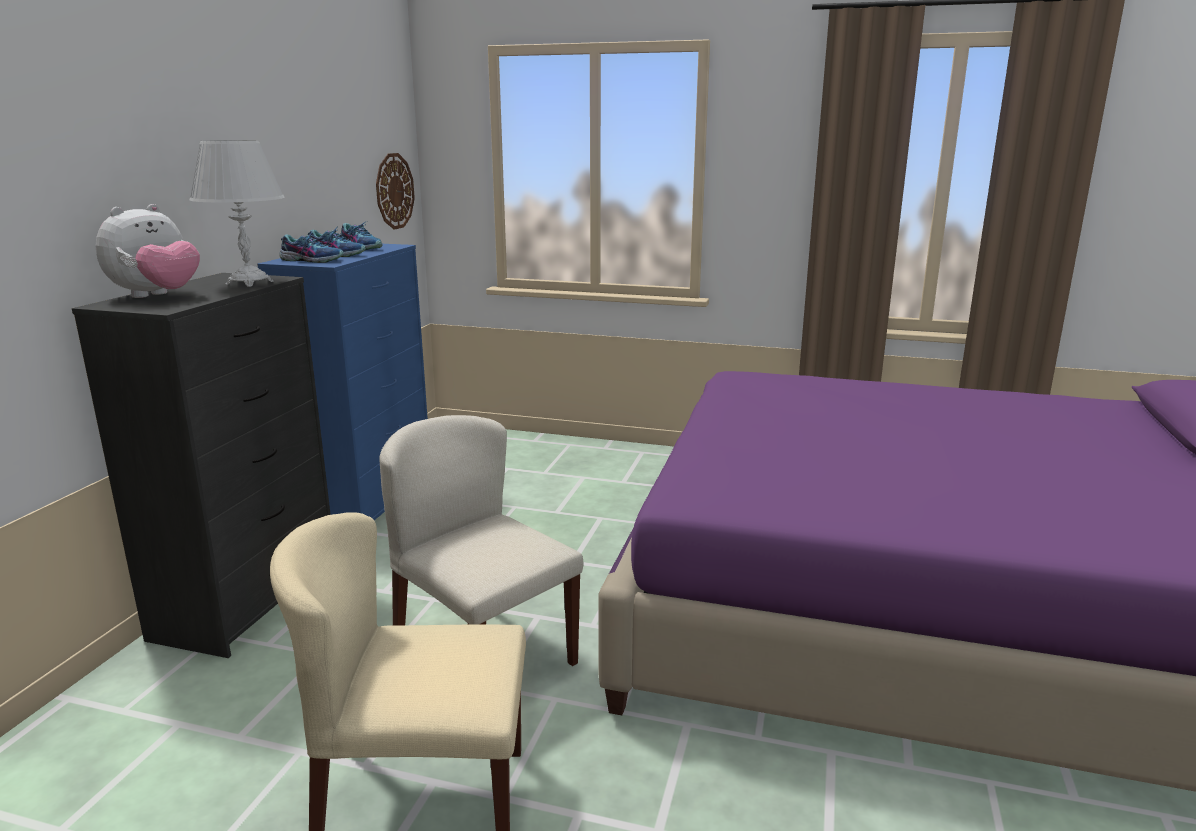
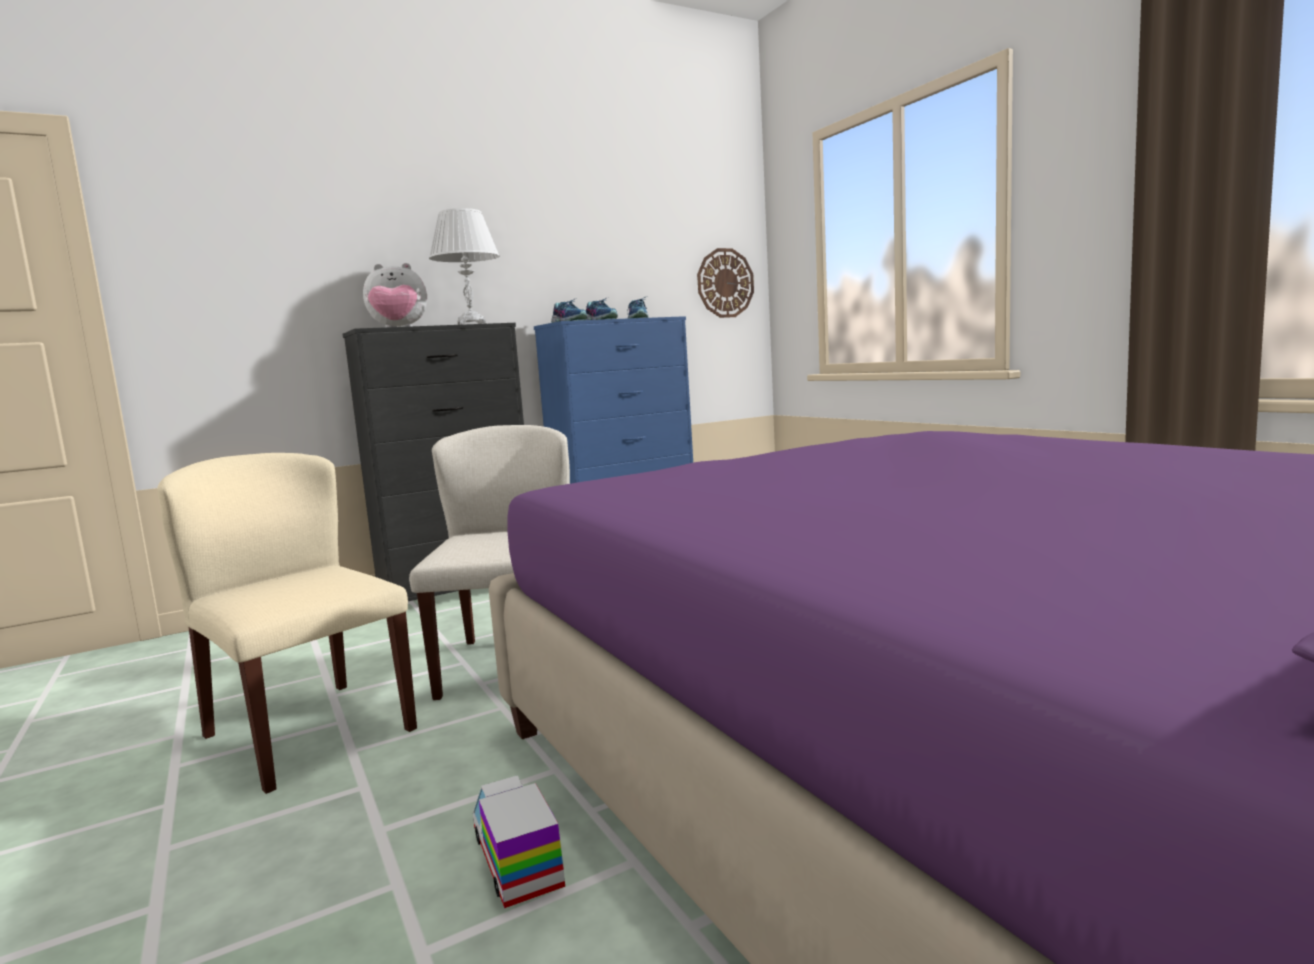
camera: 45 degrees right, 10 degrees down
none -> toy truck [473,775,565,908]

